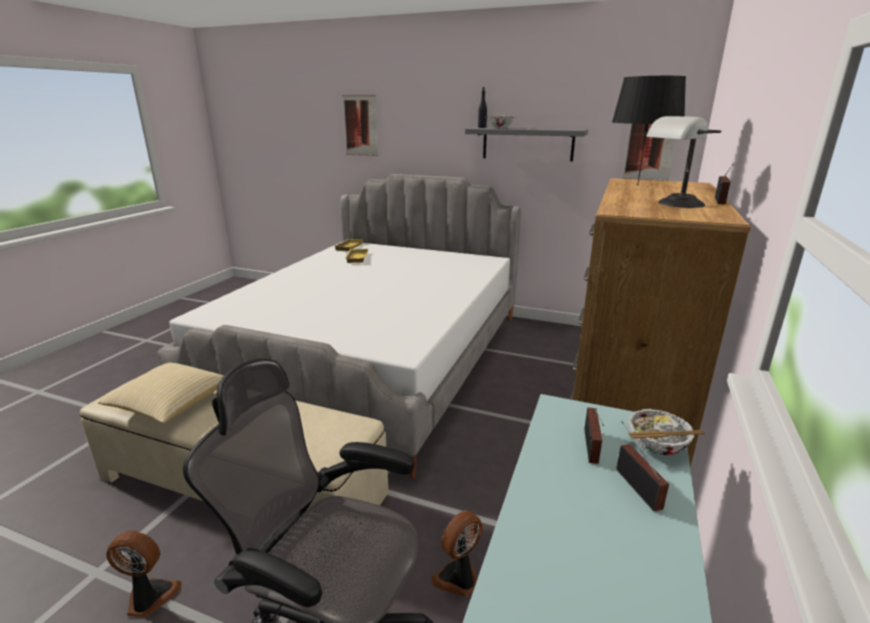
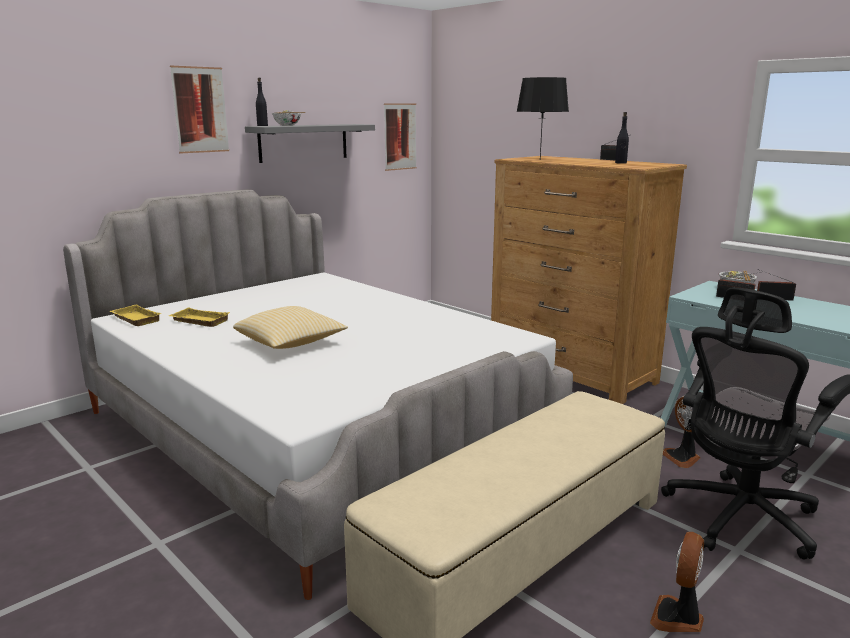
camera: 65 degrees left, 5 degrees down
pillow [98,363,224,423] -> pillow moved to [233,306,348,349]
picture [342,95,379,156] -> picture moved to [170,66,229,153]
table lamp [646,116,721,208] -> black bottle [615,112,629,164]

